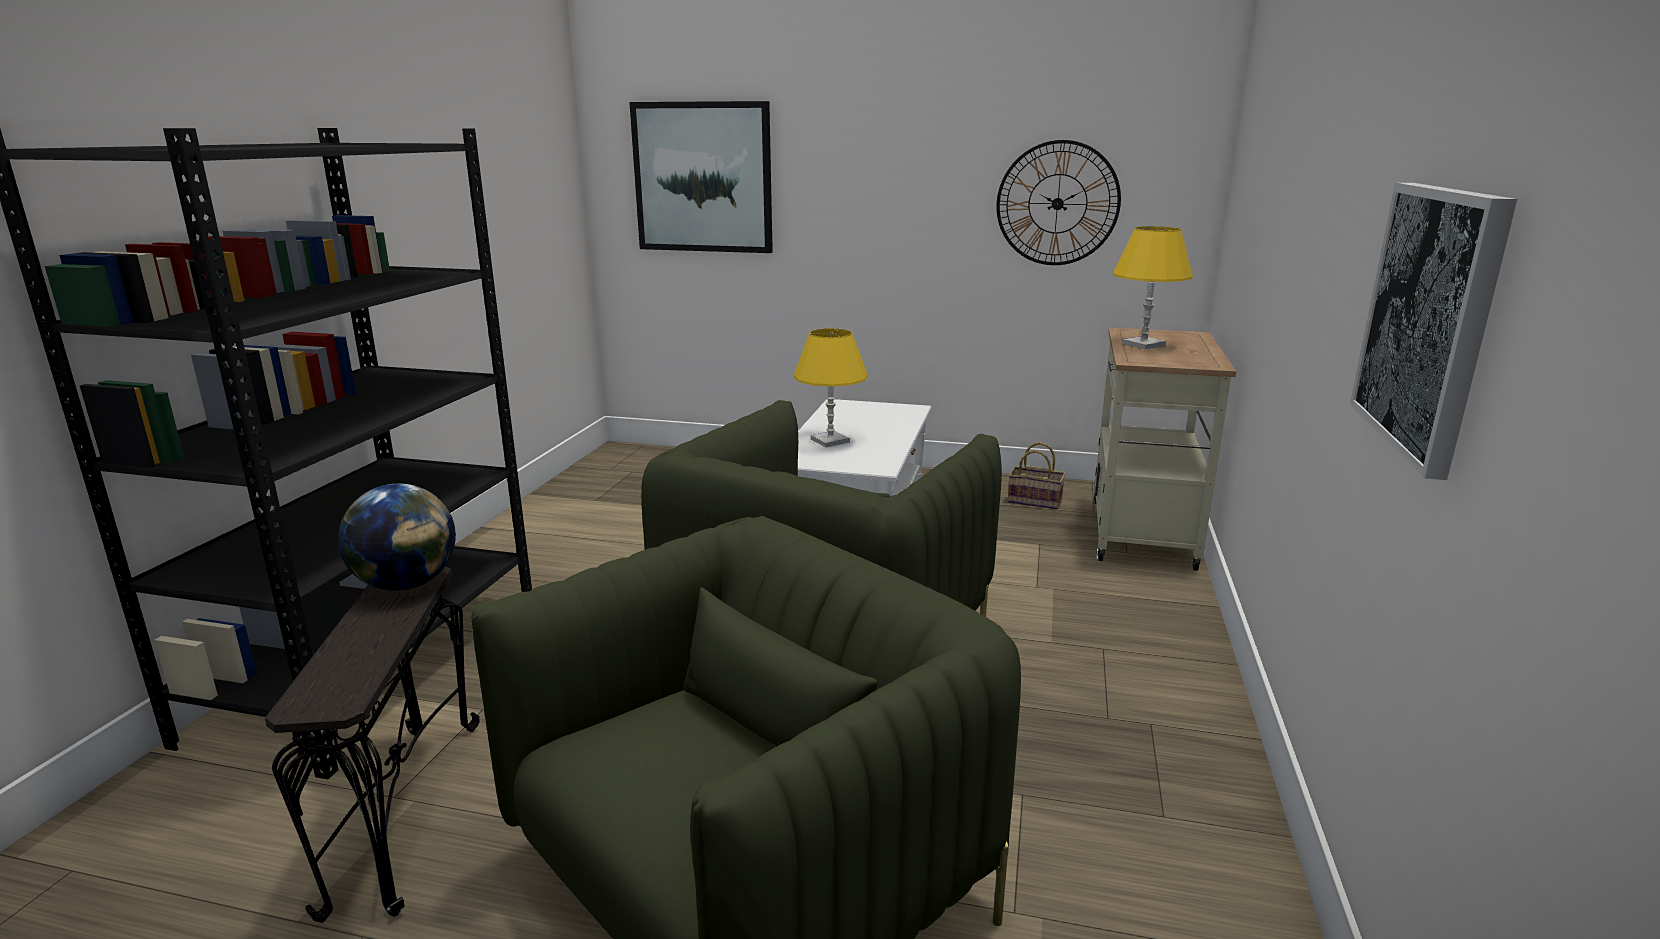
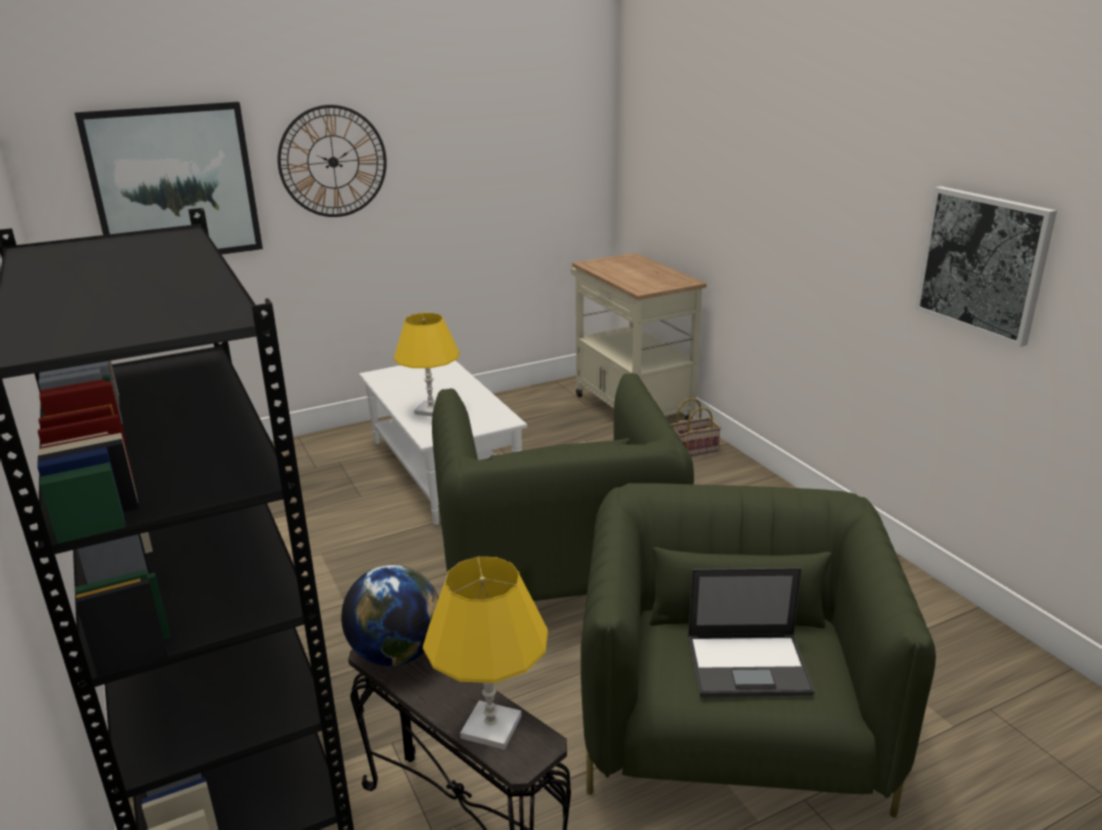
camera: 40 degrees left, 5 degrees up
wall clock [996,140,1121,265] -> wall clock moved to [278,105,387,217]
basket [1008,442,1065,509] -> basket moved to [671,398,721,456]
yellow table lamp [1113,226,1193,349] -> yellow table lamp moved to [423,557,548,750]
none -> laptop [688,567,815,697]

